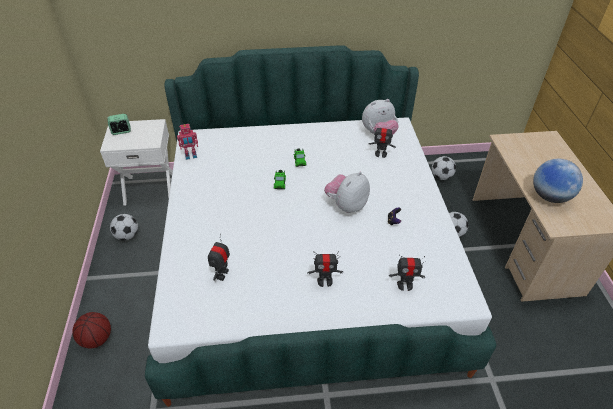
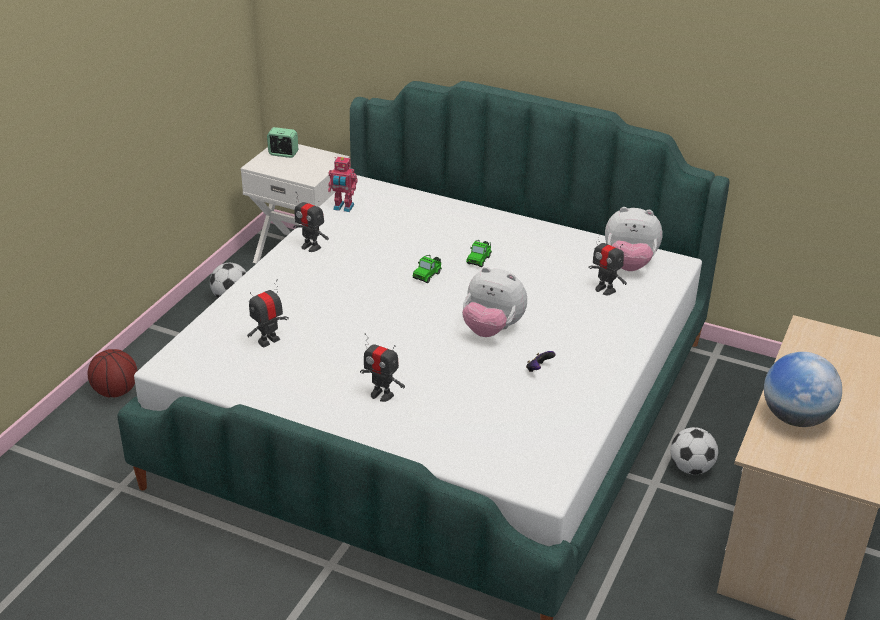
camera: 30 degrees right, 10 degrees down
plush toy [324,172,370,213] -> plush toy turned 135 degrees counterclockwise [462,267,527,337]
toy robot [389,254,425,291] -> toy robot moved to [293,192,329,252]
football [432,156,456,180] -> none

